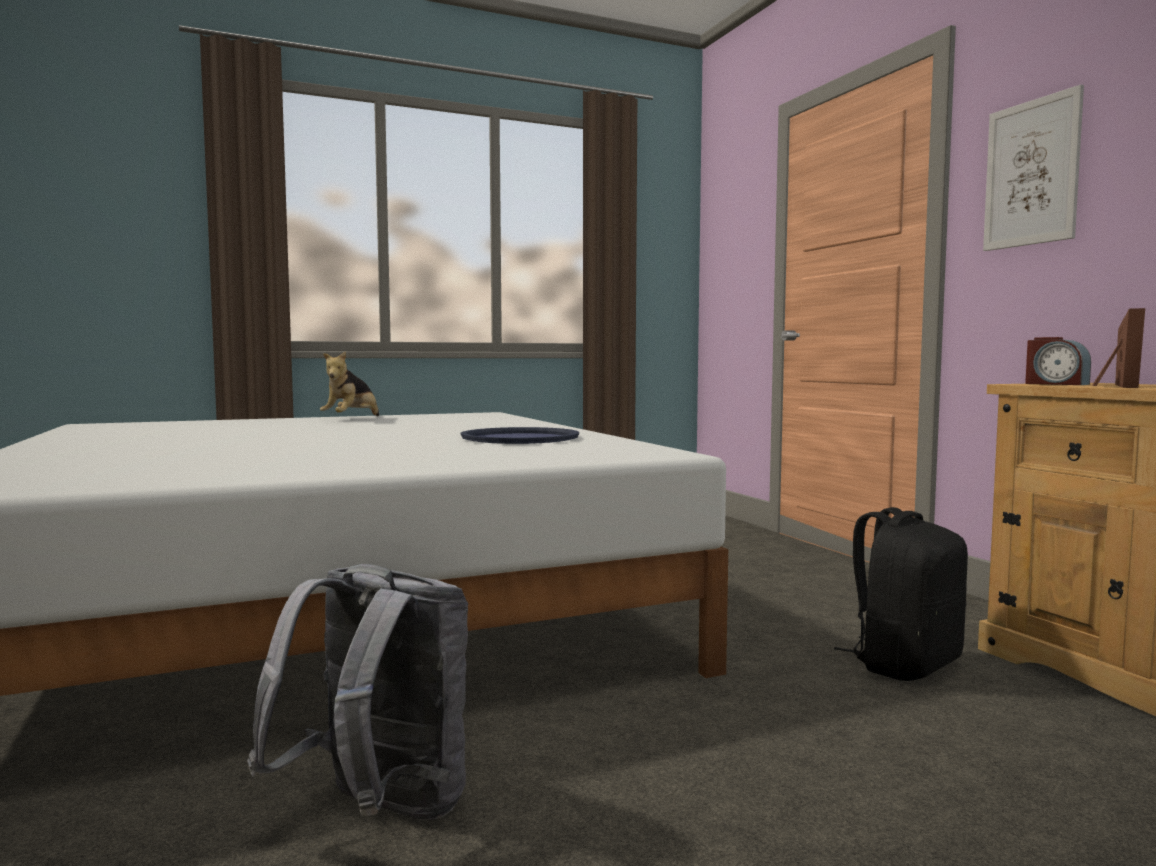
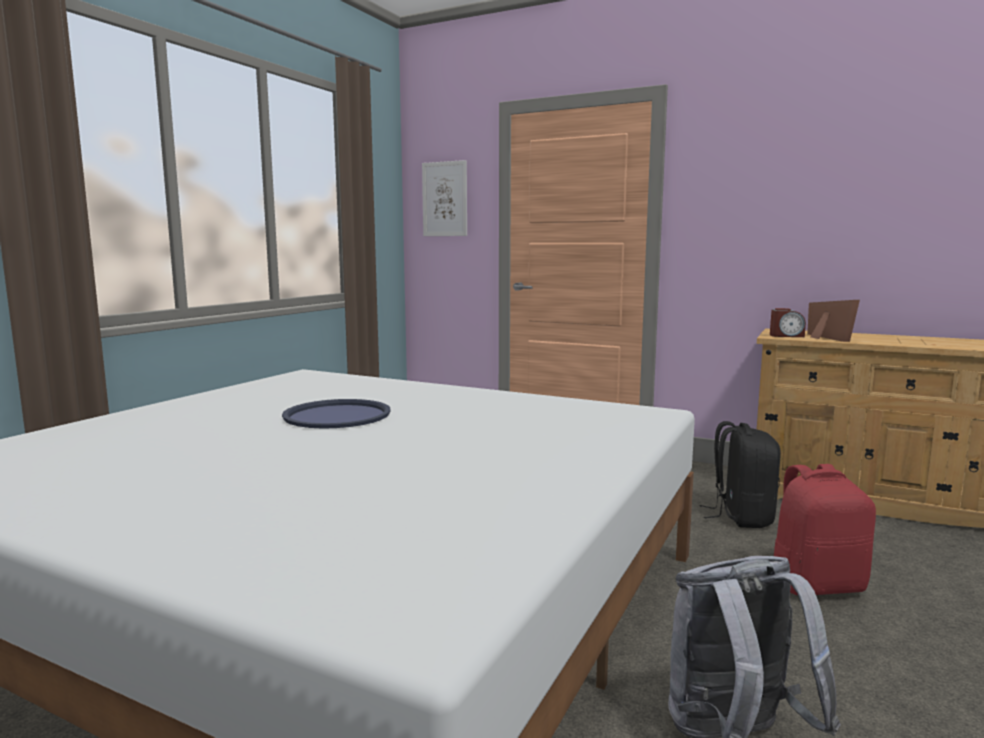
camera: 40 degrees left, 5 degrees up
plush toy [320,351,379,416] -> none
blue tray [461,427,579,444] -> blue tray moved to [282,399,391,428]
picture [983,85,1084,251] -> picture moved to [422,160,467,236]
none -> red backpack [774,464,876,595]

